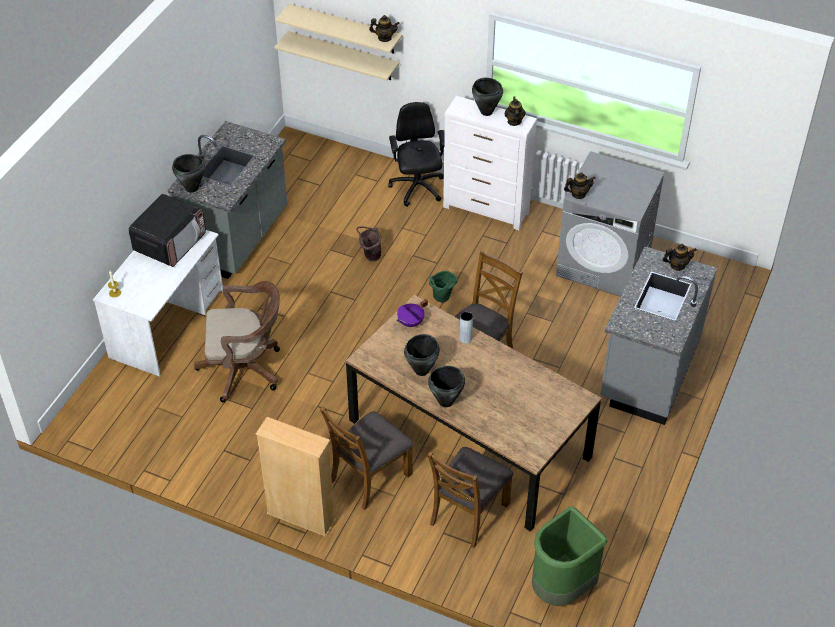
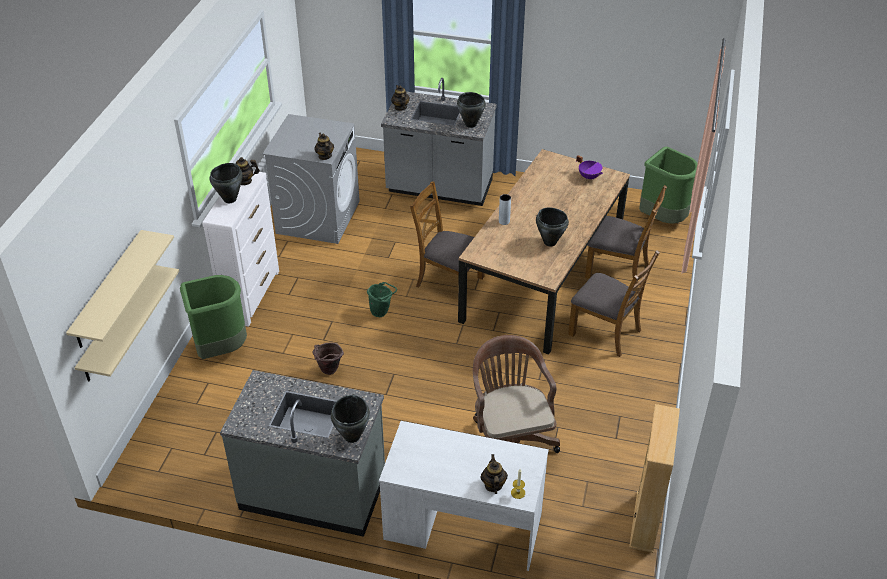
camera: 100 degrees left, 5 degrees down
microwave [128,194,206,267] -> none
beige bookcase [256,417,336,537] -> beige bookcase moved to [629,404,680,553]
teapot [369,15,400,42] -> teapot moved to [481,454,508,494]
black office chair [388,102,445,207] -> green trash can [180,275,247,359]
purple cooking pot [396,299,428,327] -> purple cooking pot moved to [576,155,603,180]
black cooking pot [428,366,465,407] -> black cooking pot moved to [457,92,486,128]

